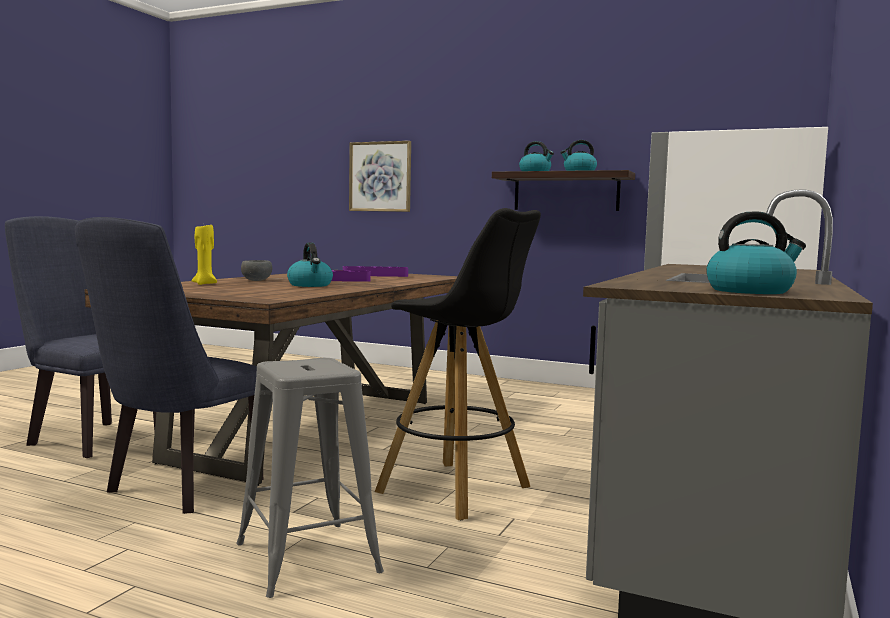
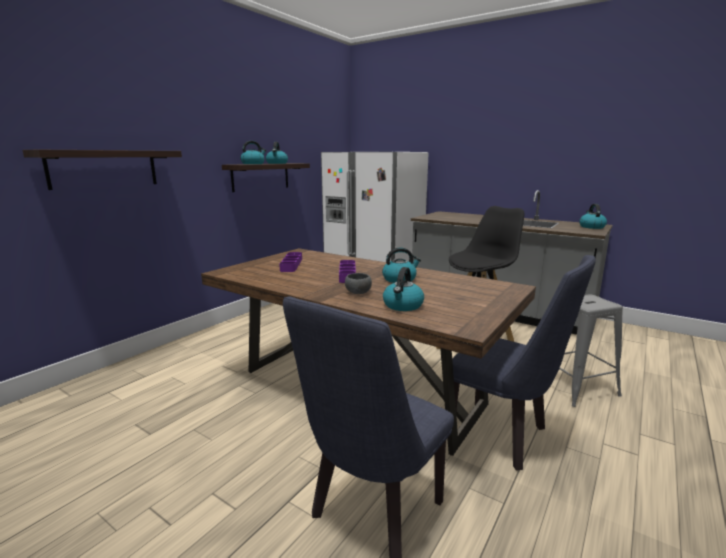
camera: 80 degrees left, 10 degrees up
yellow candle [192,225,217,285] -> kettle [383,267,424,311]
picture [349,141,411,212] -> shelf [23,150,182,190]

